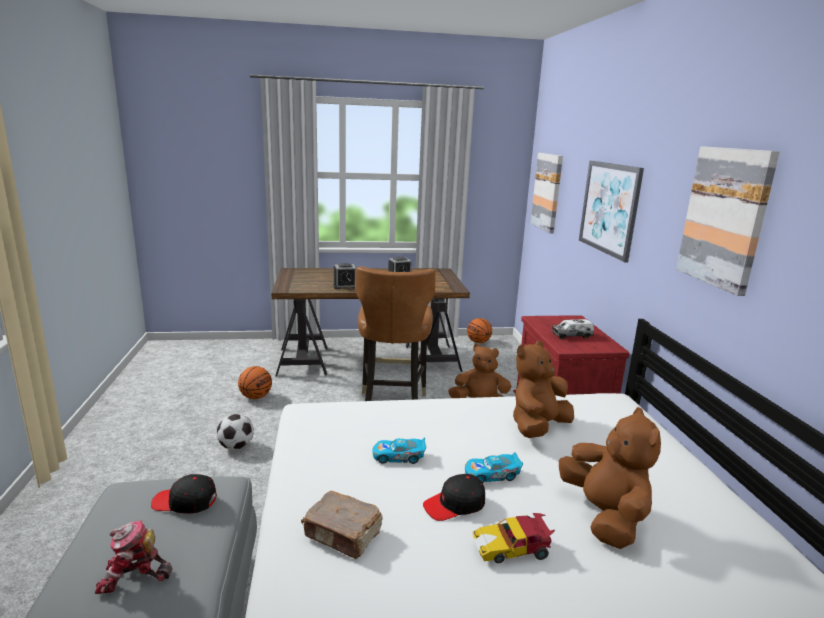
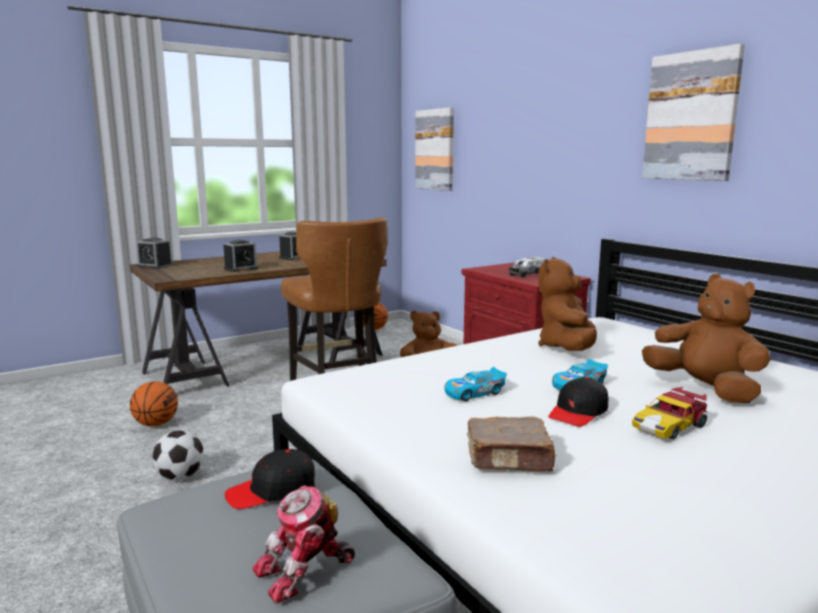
camera: 25 degrees left, 5 degrees down
picture [579,161,644,262] -> none
none -> alarm clock [136,238,173,269]

